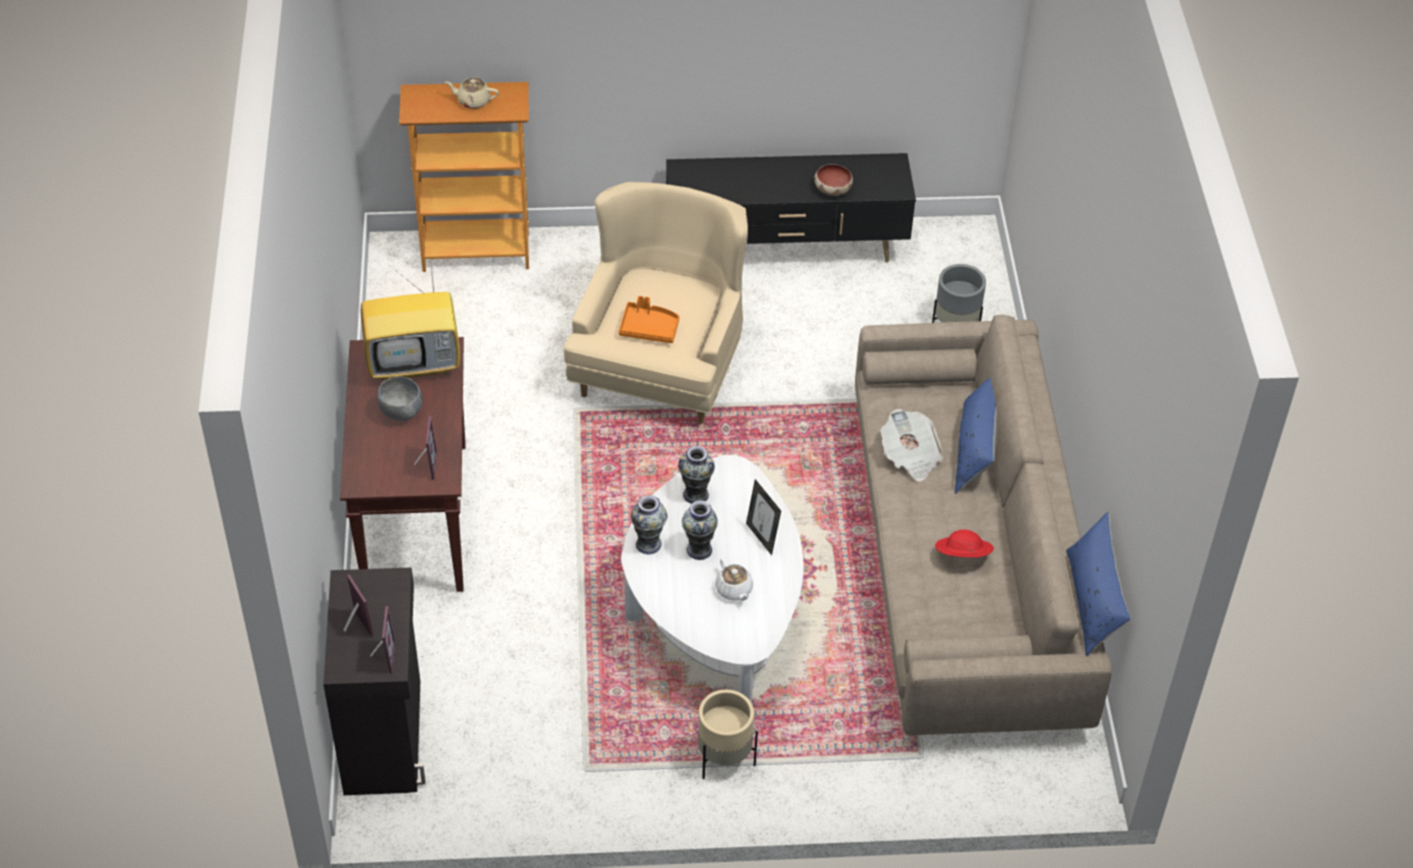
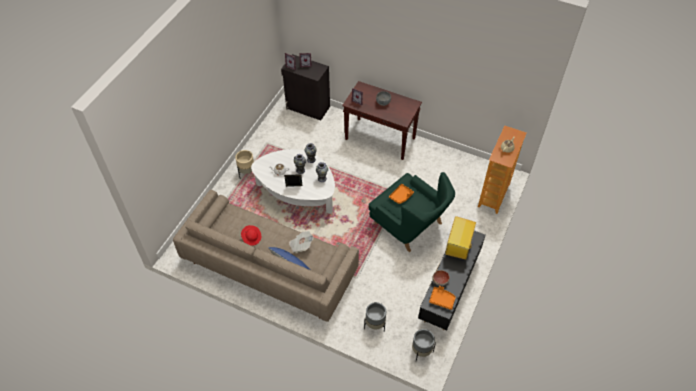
camera: 120 degrees right, 5 degrees up
television [360,257,460,381] -> television moved to [445,216,478,260]
beige armchair [563,182,748,424] -> green armchair [369,172,455,252]
blue pillow [1066,512,1131,656] -> none
none -> grey planter [412,329,436,361]
none -> orange tray [429,286,456,310]

